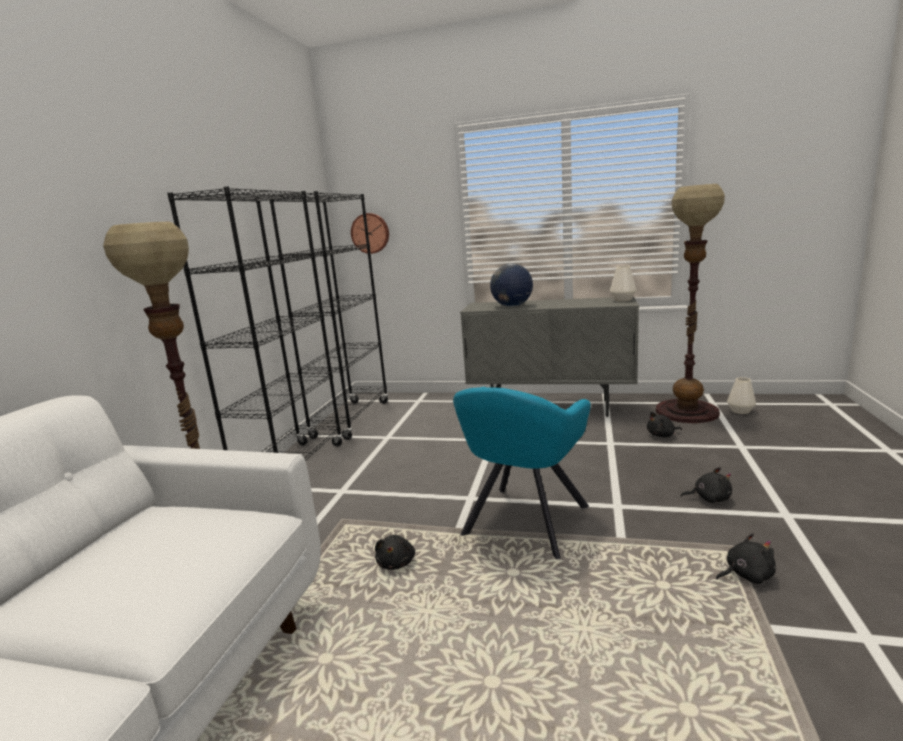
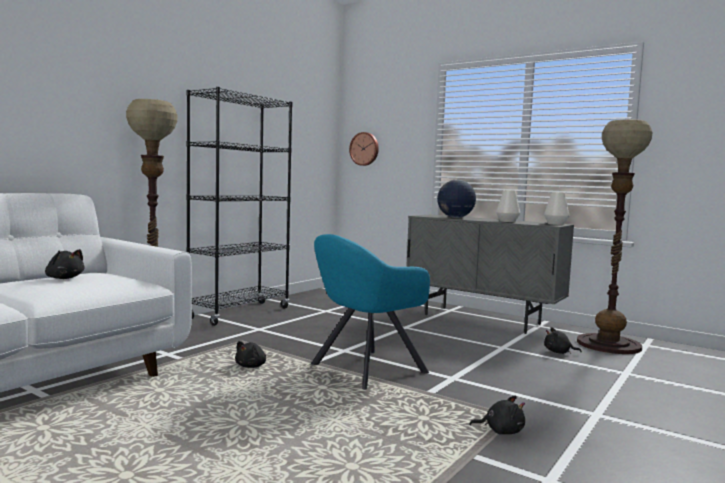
camera: 20 degrees right, 10 degrees down
black bookcase [269,191,388,440] -> none
black plush toy [681,467,732,503] -> black plush toy moved to [45,249,84,279]
white vase [727,377,756,414] -> white vase moved to [496,190,520,222]

